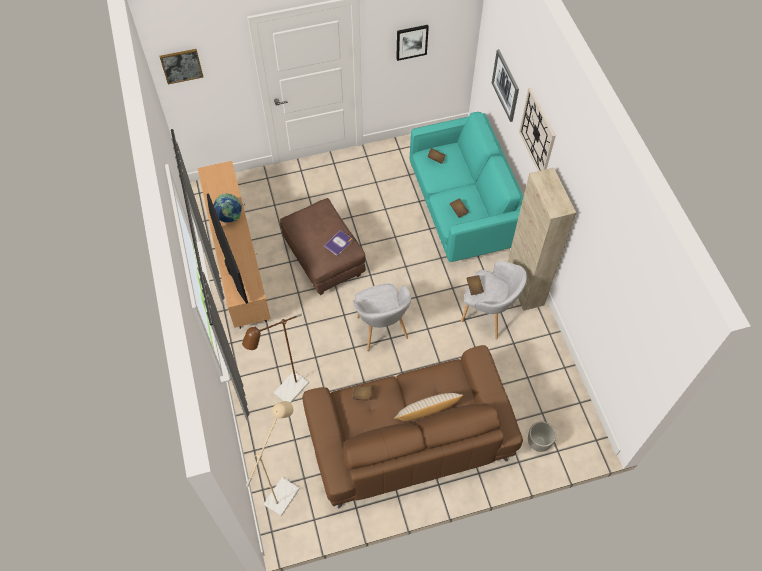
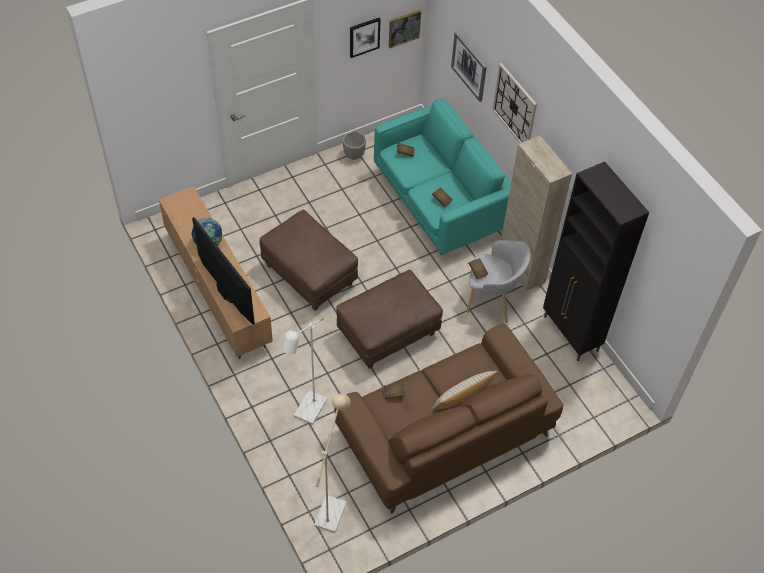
camera: 15 degrees left, 5 degrees down
picture [160,49,203,84] -> picture moved to [389,10,421,48]
brown floor lamp [242,314,309,403] -> white floor lamp [281,318,327,425]
book [324,230,353,255] -> none
grey armchair [353,283,411,351] -> brown ottoman [336,270,443,369]
planter [528,421,556,452] -> planter moved to [343,132,366,160]
none -> black cabinet [543,162,649,361]

